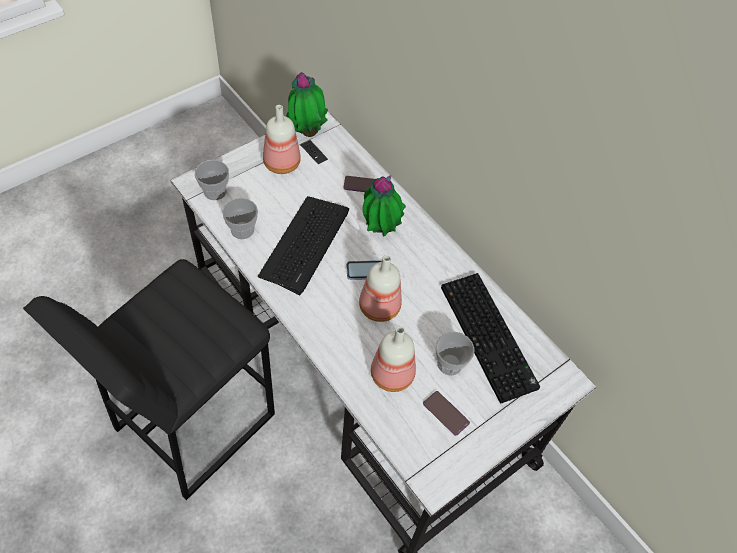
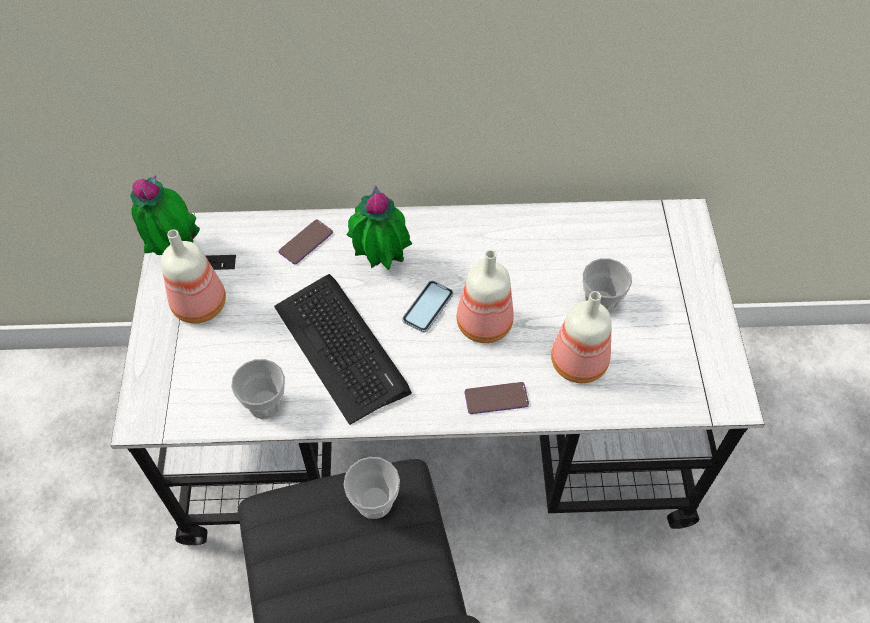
camera: 50 degrees left, 0 degrees up
cup [195,160,229,200] -> cup moved to [344,457,400,519]
phone [423,391,470,436] -> phone moved to [465,382,529,414]
keyboard [441,273,540,404] -> none

